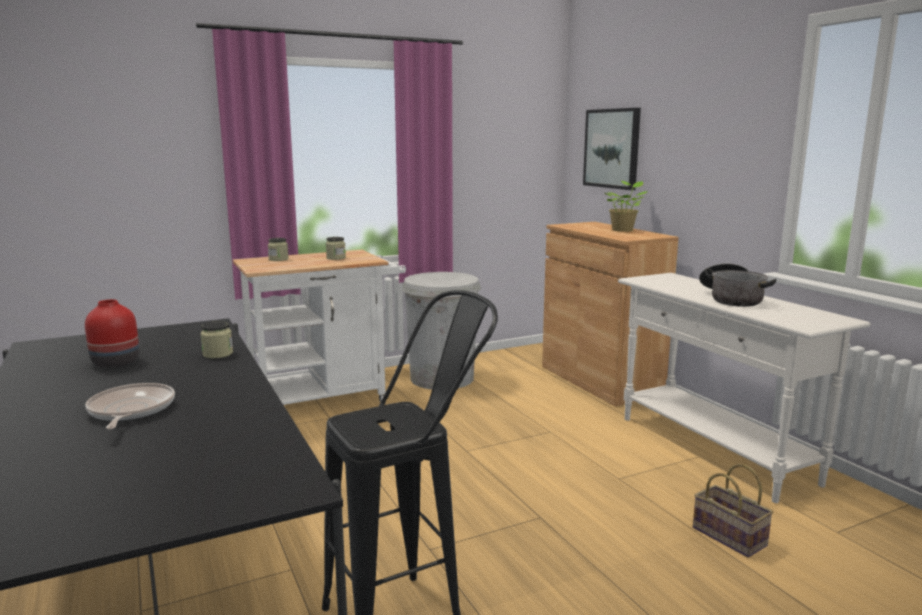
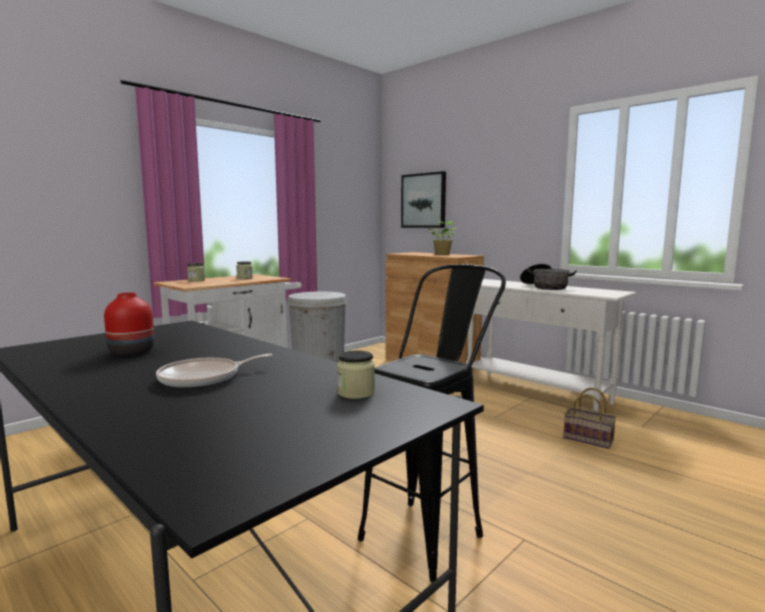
camera: 20 degrees left, 5 degrees down
frying pan [85,383,175,429] -> frying pan turned 90 degrees counterclockwise [156,354,272,389]
jar [200,321,233,358] -> jar moved to [337,351,375,399]

